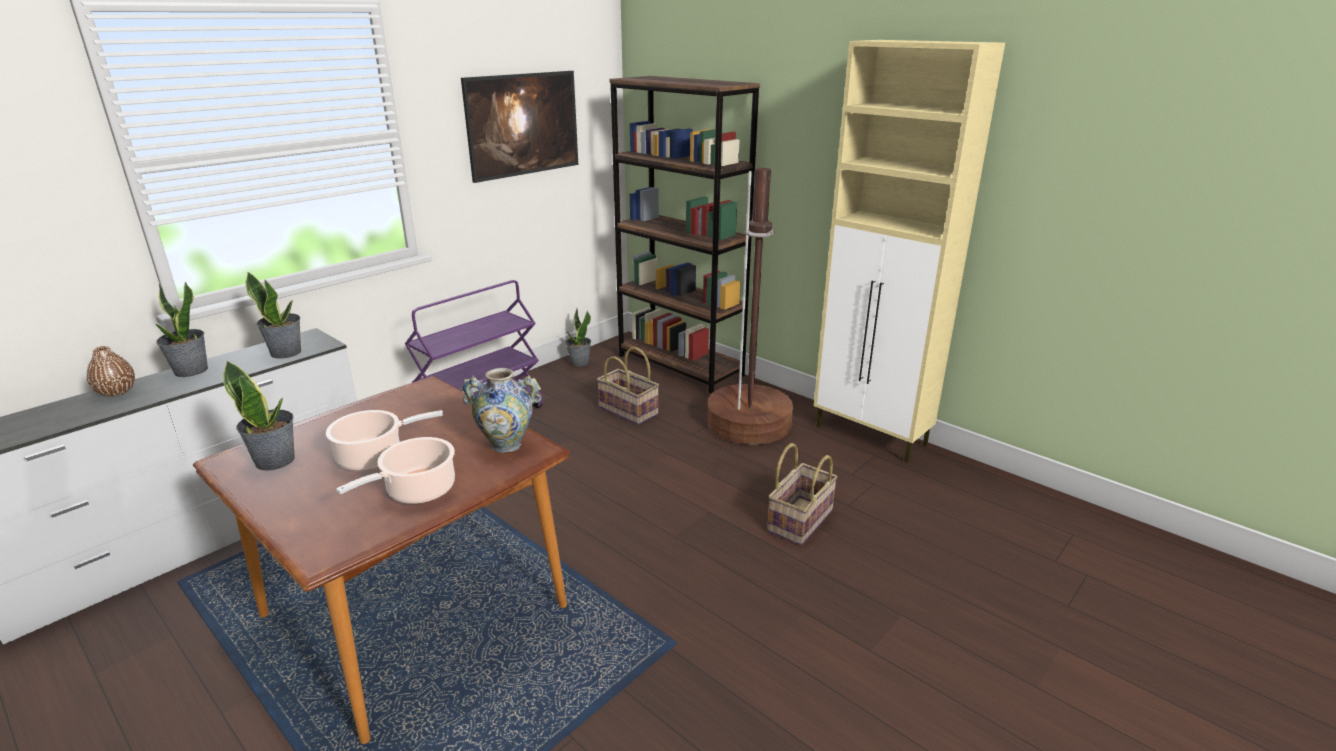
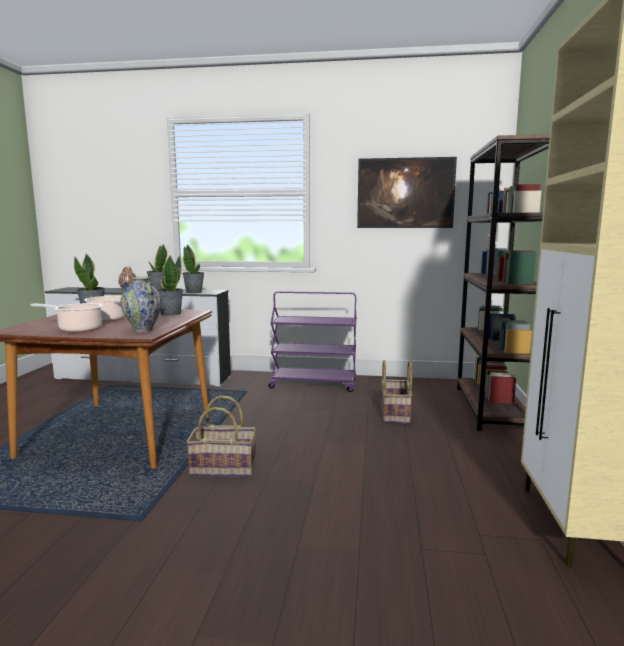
camera: 55 degrees right, 15 degrees down
potted plant [565,308,591,367] -> potted plant moved to [158,255,183,316]
brown floor lamp [707,168,793,445] -> none
basket [767,443,838,545] -> basket moved to [186,395,256,477]

